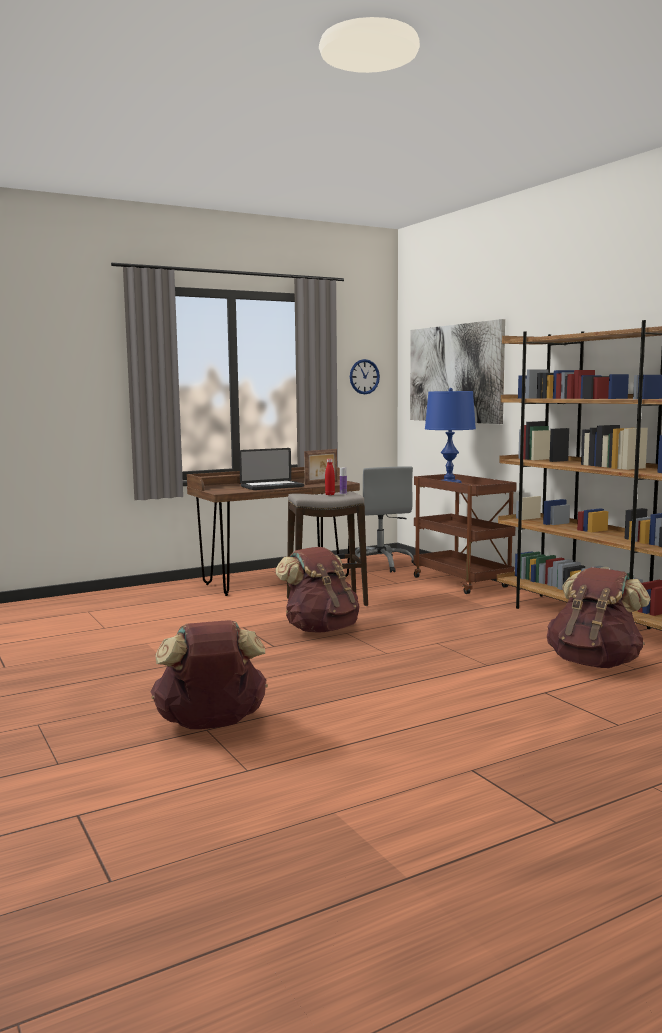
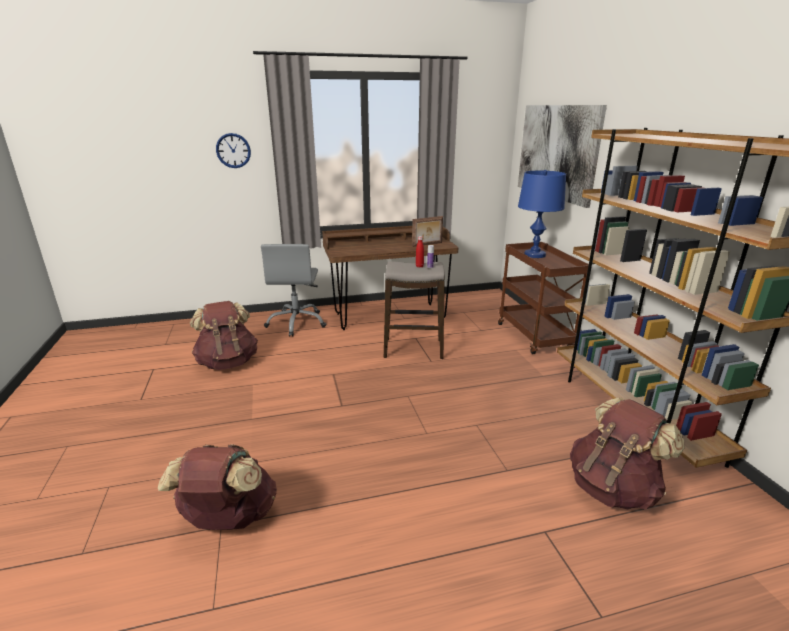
camera: 15 degrees right, 15 degrees up
laptop [239,448,304,490] -> none
brown backpack [276,547,359,633] -> brown backpack moved to [190,301,258,370]
wall clock [350,359,380,394] -> wall clock moved to [216,133,251,168]
grey office chair [355,466,415,573] -> grey office chair moved to [261,244,326,337]

